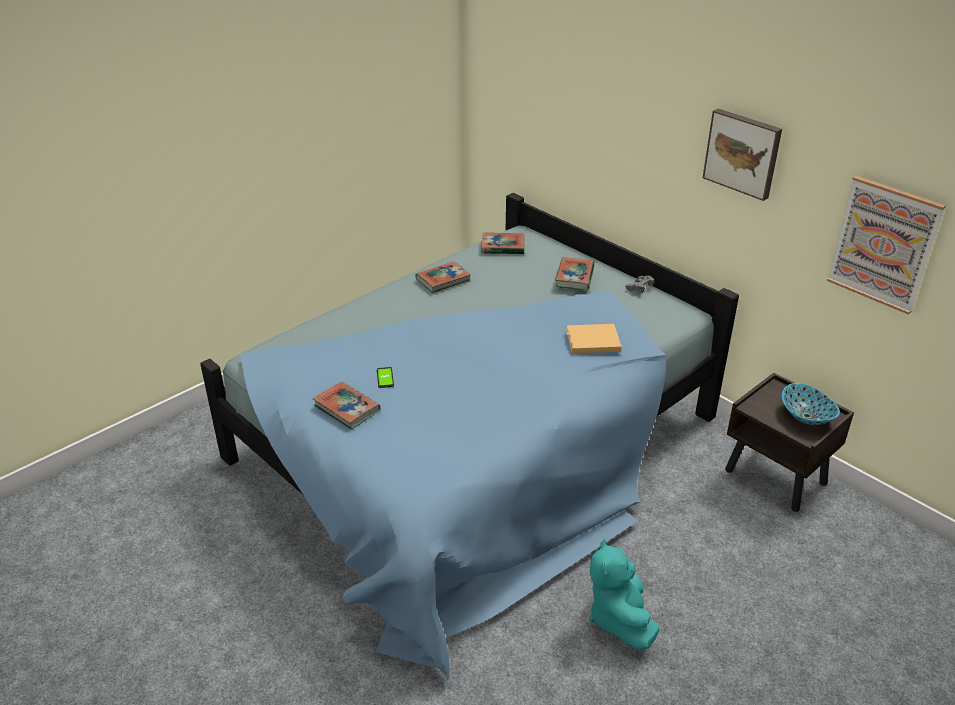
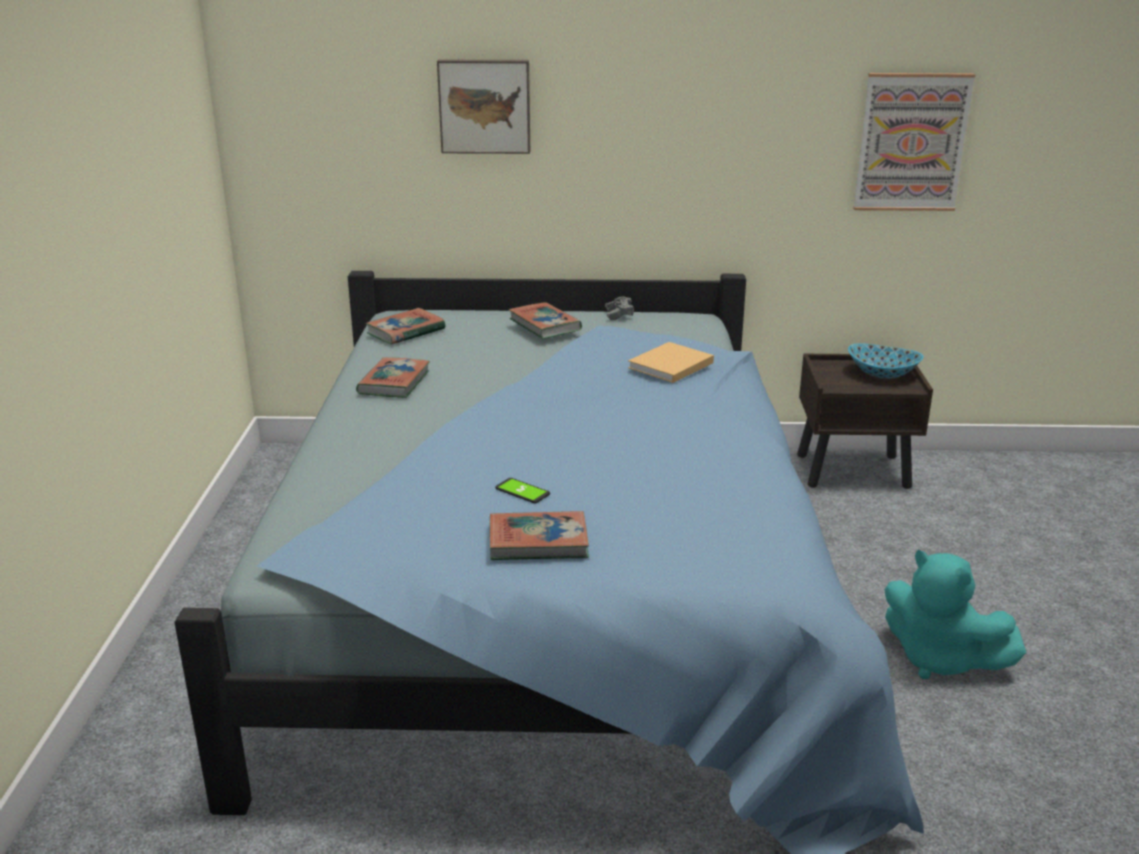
camera: 45 degrees left, 10 degrees down
picture [703,109,782,201] -> picture moved to [437,60,530,154]

